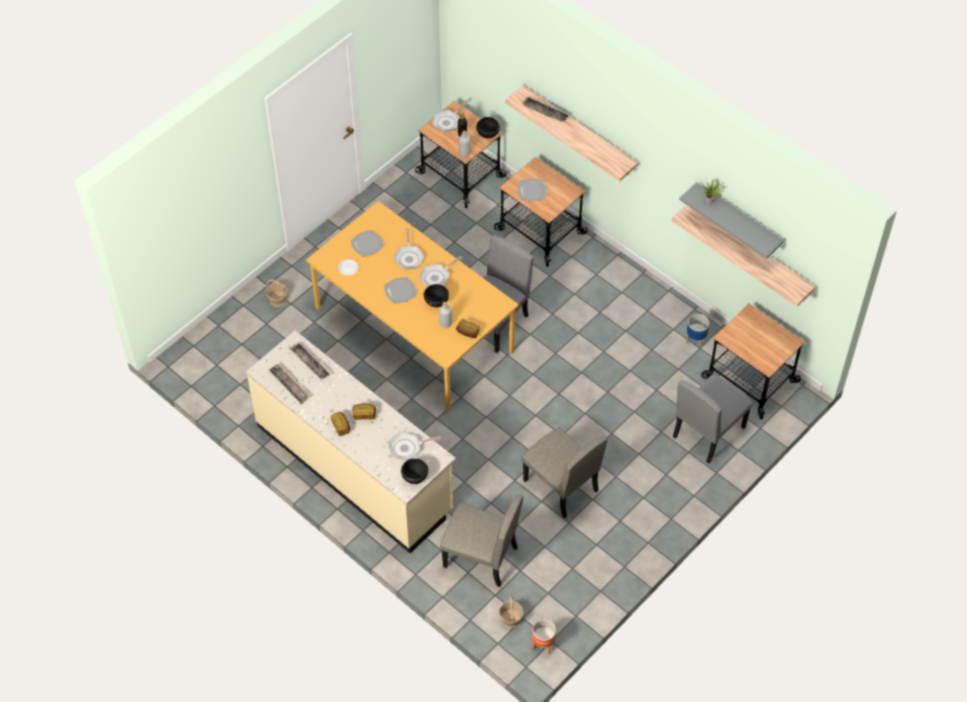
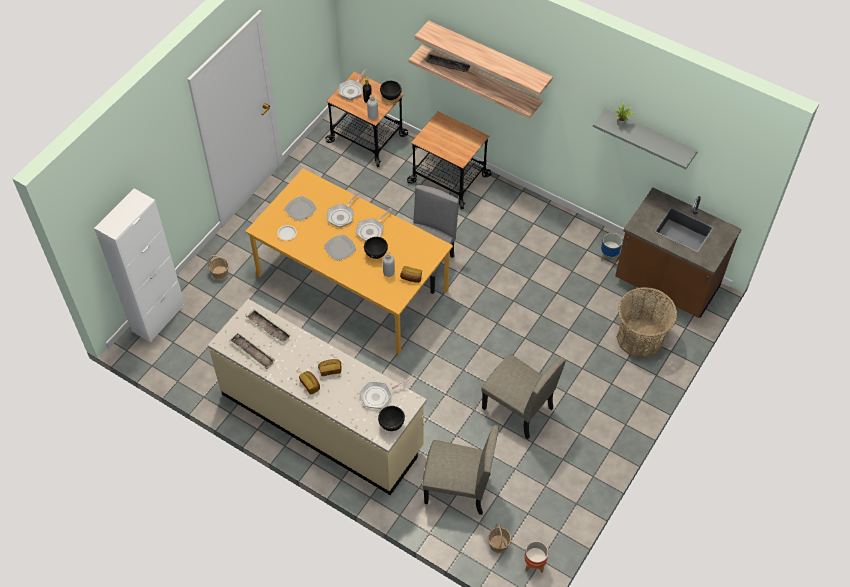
camera: 10 degrees left, 0 degrees up
frying pan [394,228,424,269] -> frying pan turned 45 degrees clockwise [327,192,359,228]
plate [518,179,547,201] -> none
shelf [672,205,815,307] -> shelf moved to [415,21,553,96]
grey chair [673,374,753,464] -> basket [617,287,677,358]
cart [701,304,805,419] -> brown counter [615,187,742,318]
none -> white cabinet [94,189,185,343]

